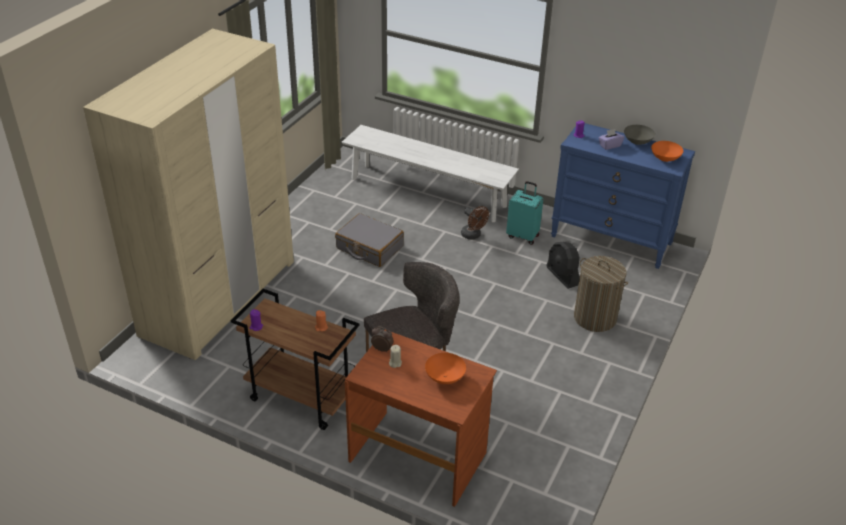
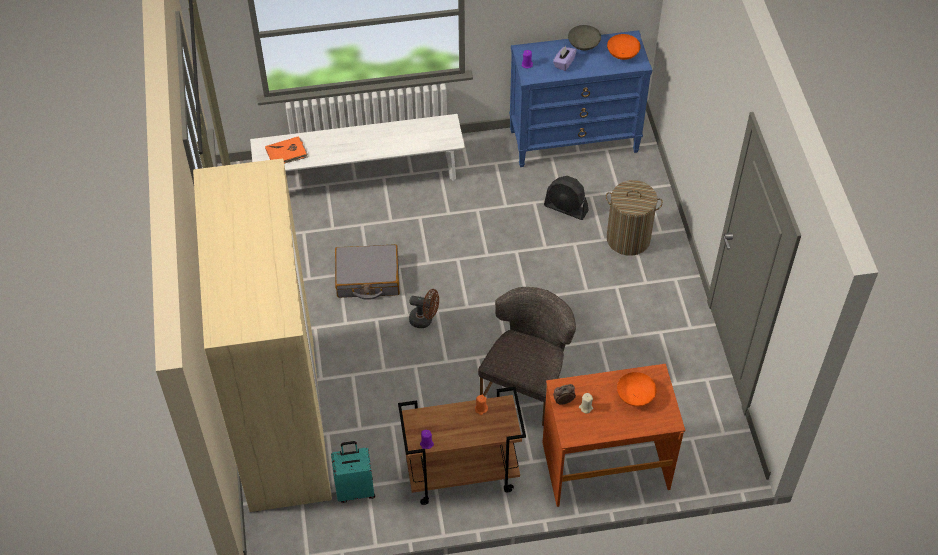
camera: 35 degrees left, 15 degrees up
brown fan [461,206,489,240] -> brown fan moved to [409,289,439,328]
turquoise suitcase [506,181,543,245] -> turquoise suitcase moved to [331,441,375,503]
none -> orange book [265,136,308,164]

